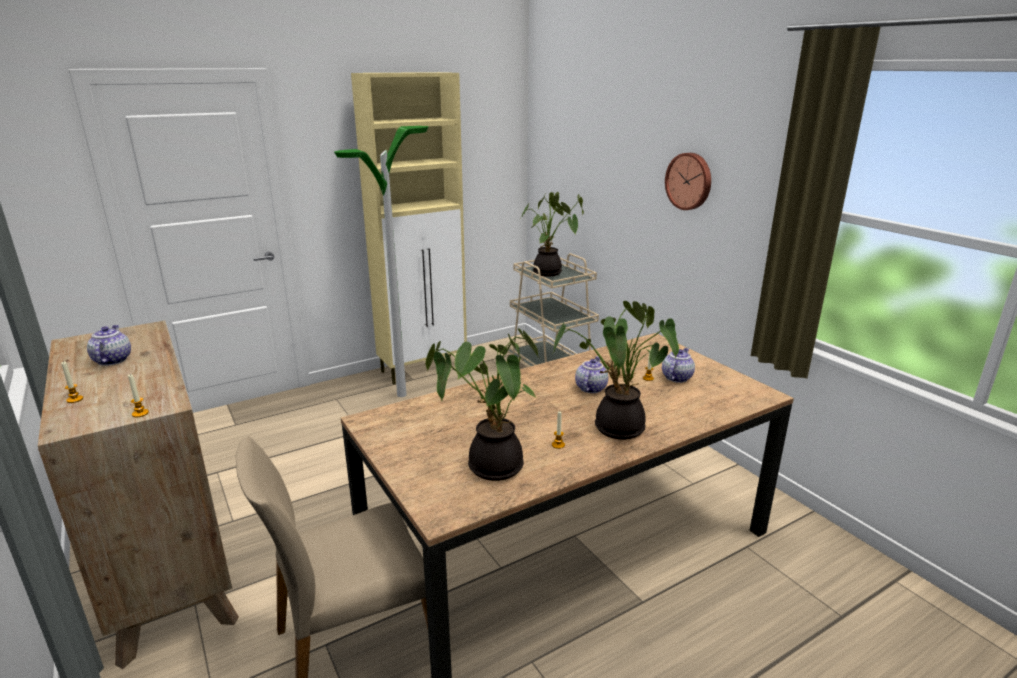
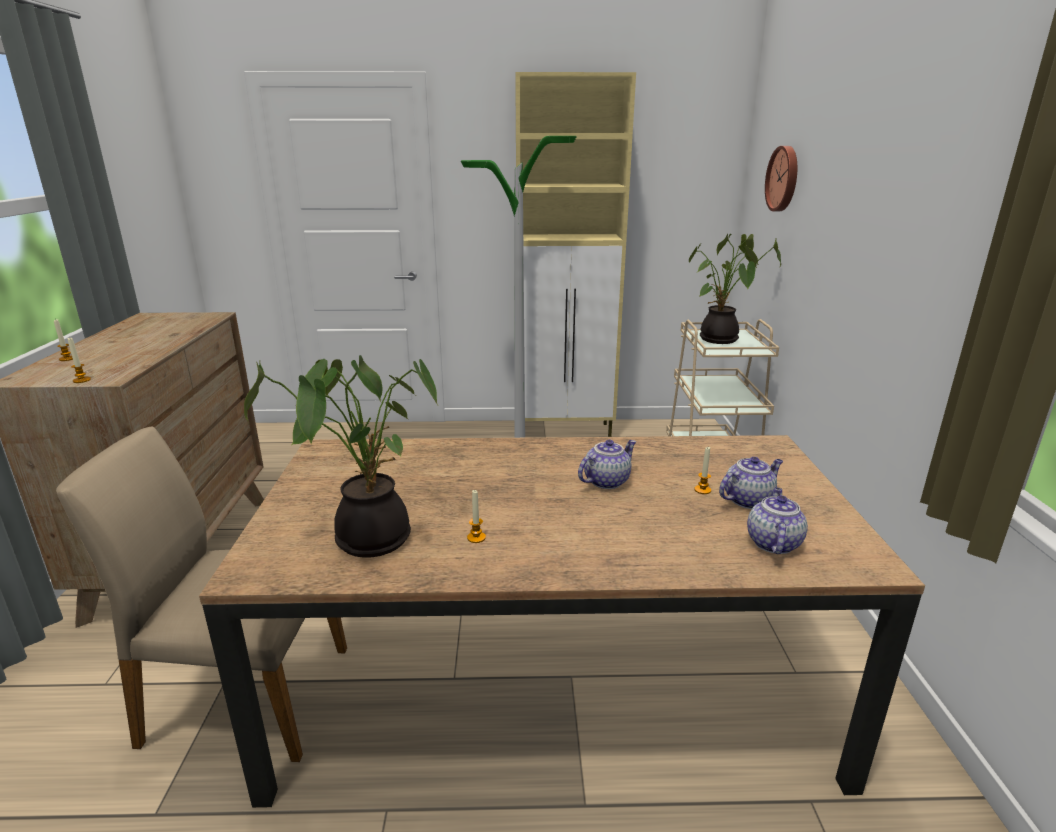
camera: 30 degrees right, 0 degrees up
teapot [87,325,131,366] -> teapot moved to [747,487,808,554]
potted plant [553,301,679,440] -> none
wall clock [665,153,711,210] -> wall clock moved to [765,146,797,211]

